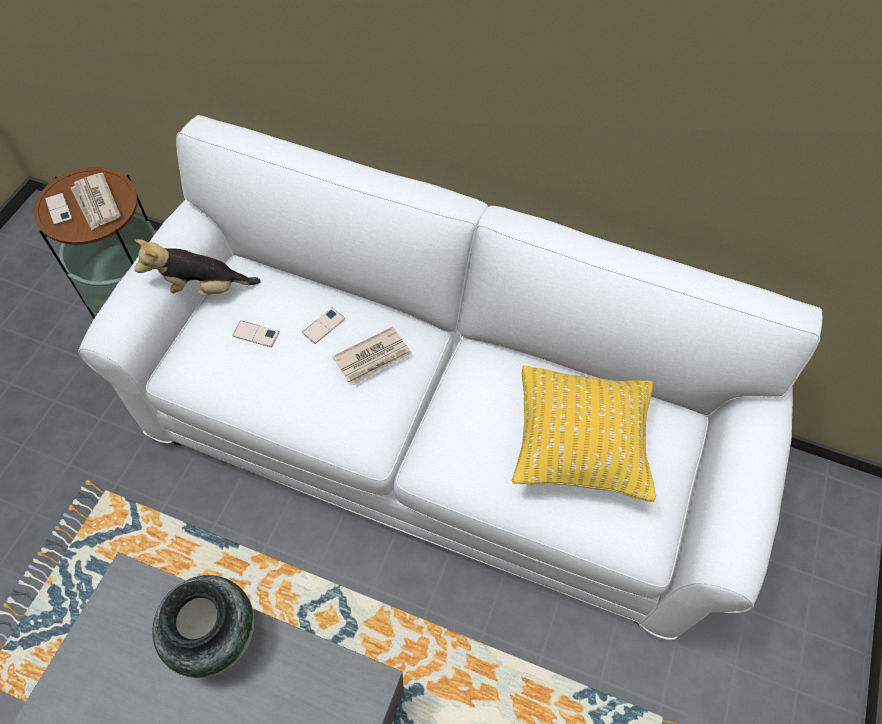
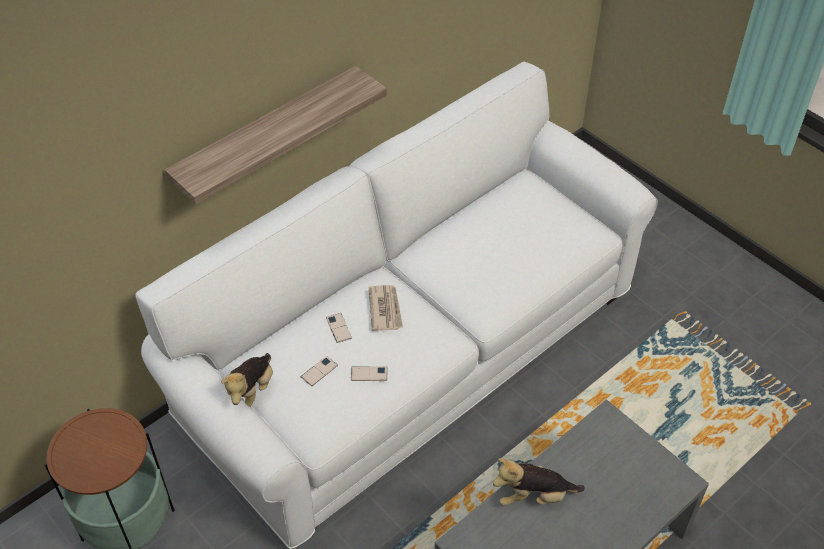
camera: 60 degrees left, 10 degrees down
phone [45,193,72,225] -> phone moved to [351,367,387,381]
newspaper [70,173,121,230] -> none
vase [152,575,254,678] -> plush toy [493,458,585,506]
yellow pillow [512,365,656,502] -> none
none -> shelf [165,66,387,204]

